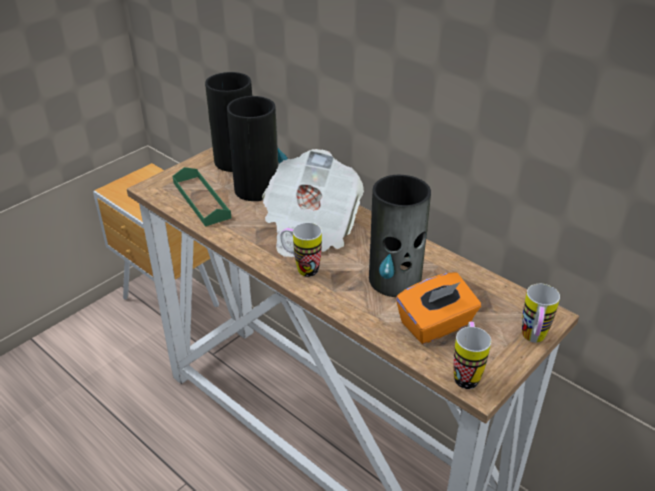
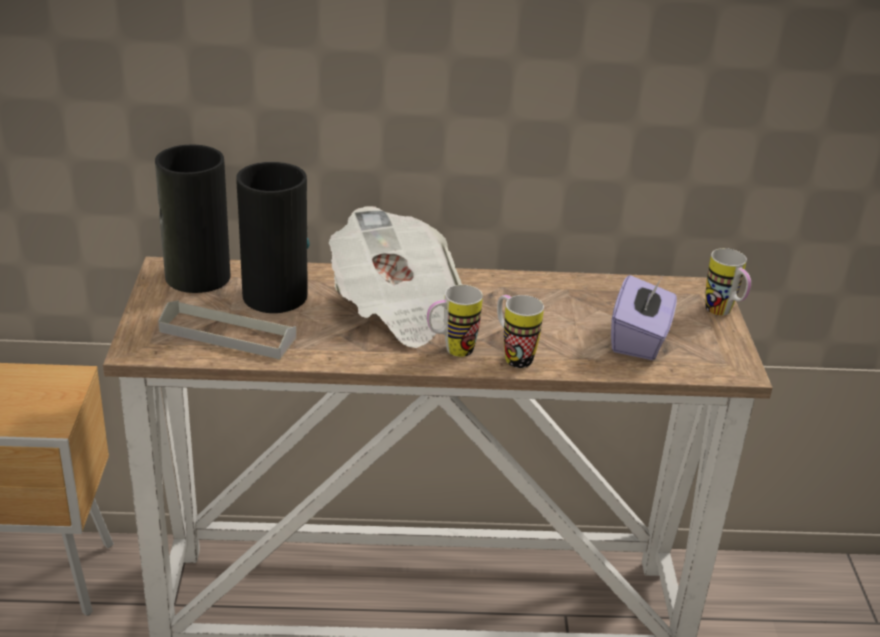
camera: 45 degrees left, 5 degrees down
green tray [173,167,231,227] -> grey tray [158,301,297,359]
vase [369,175,431,297] -> none
orange tissue box [396,272,481,344] -> purple tissue box [611,275,677,360]
mug [453,322,491,389] -> mug moved to [497,295,544,368]

